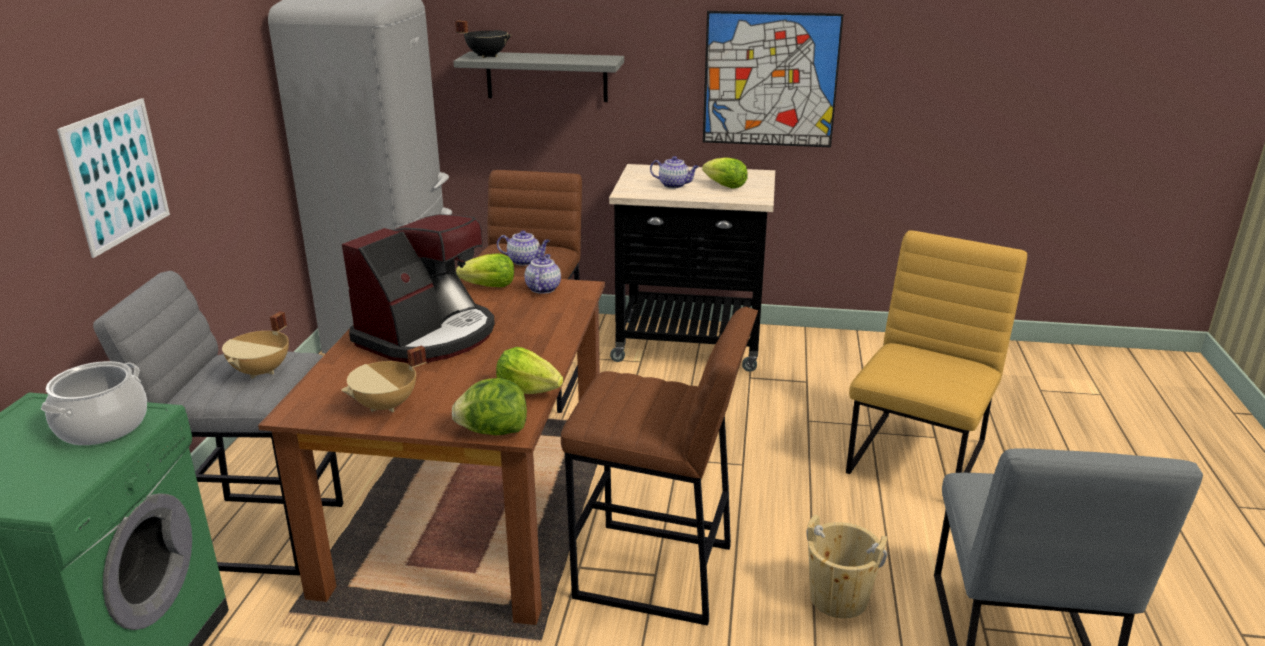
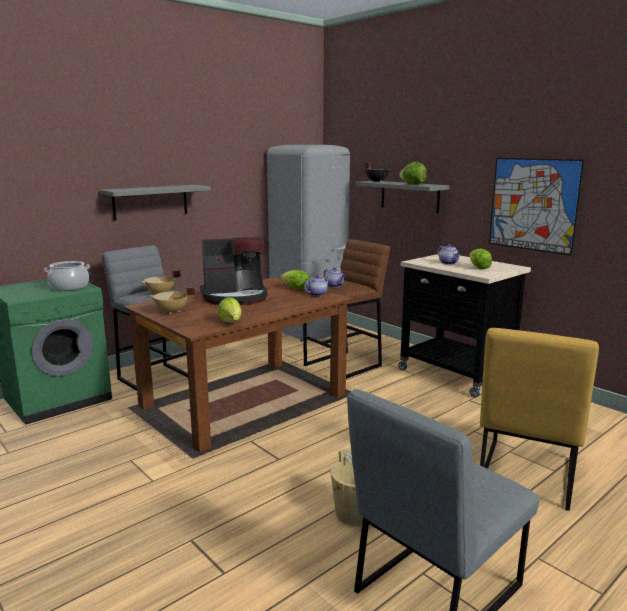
camera: 40 degrees right, 10 degrees down
picture [57,98,170,258] -> grey shelf [99,185,211,220]
lettuce [452,378,527,435] -> lettuce moved to [400,162,427,184]
brown stool [561,307,758,625] -> none
yellow chair [846,230,1027,474] -> yellow chair turned 135 degrees clockwise [480,328,599,511]

